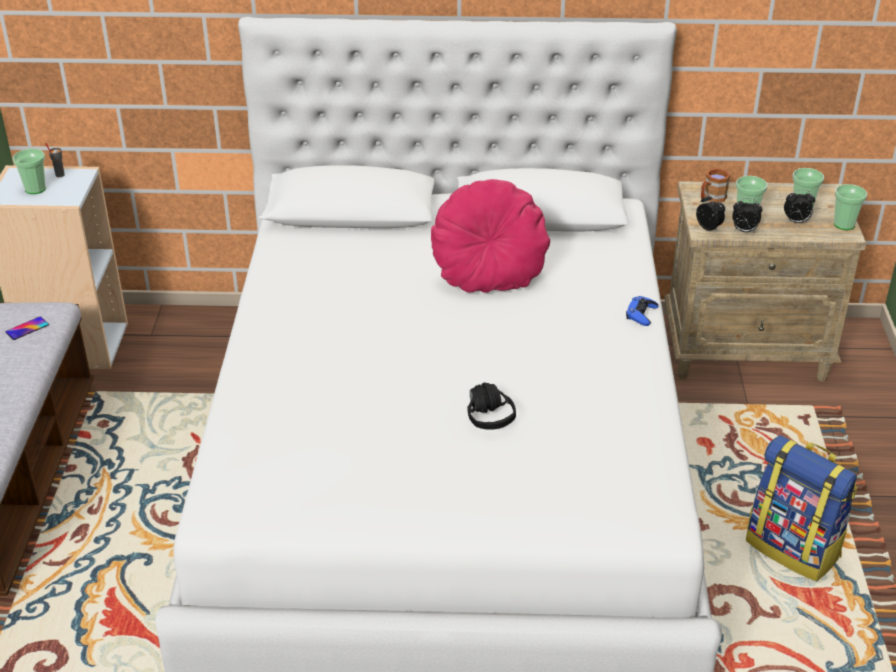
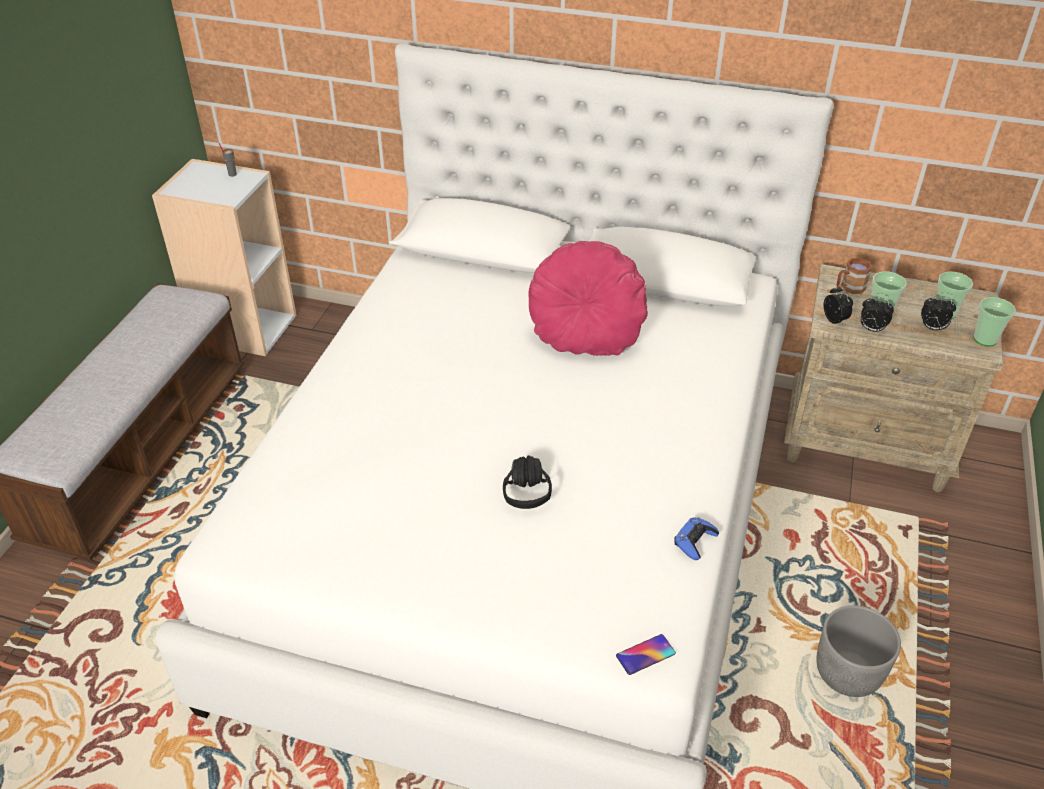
camera: 15 degrees right, 5 degrees up
phone [6,317,49,340] -> phone moved to [616,634,676,675]
cup [12,149,46,194] -> none
blue game controller [626,296,659,326] -> blue game controller moved to [674,518,719,560]
backpack [746,435,857,581] -> grey planter [817,605,901,697]

